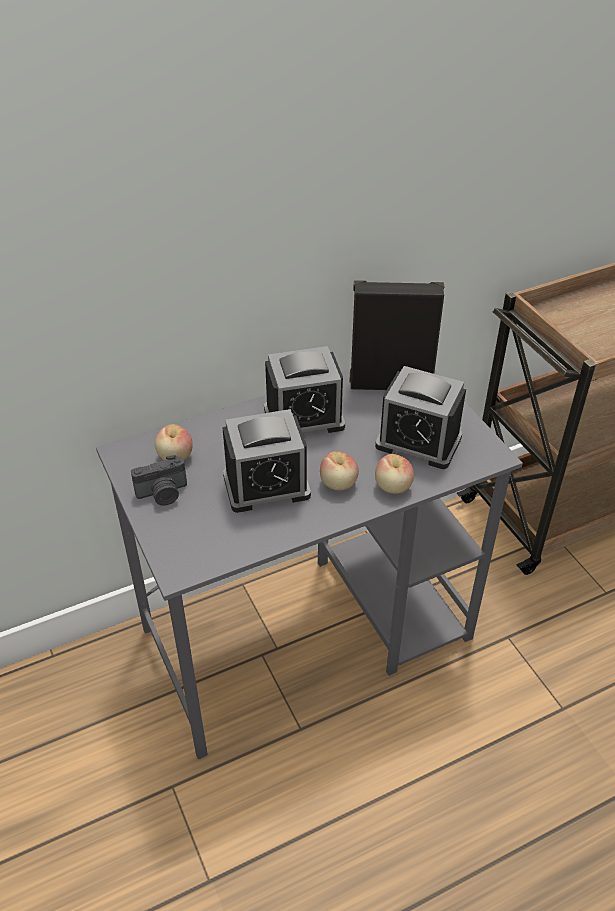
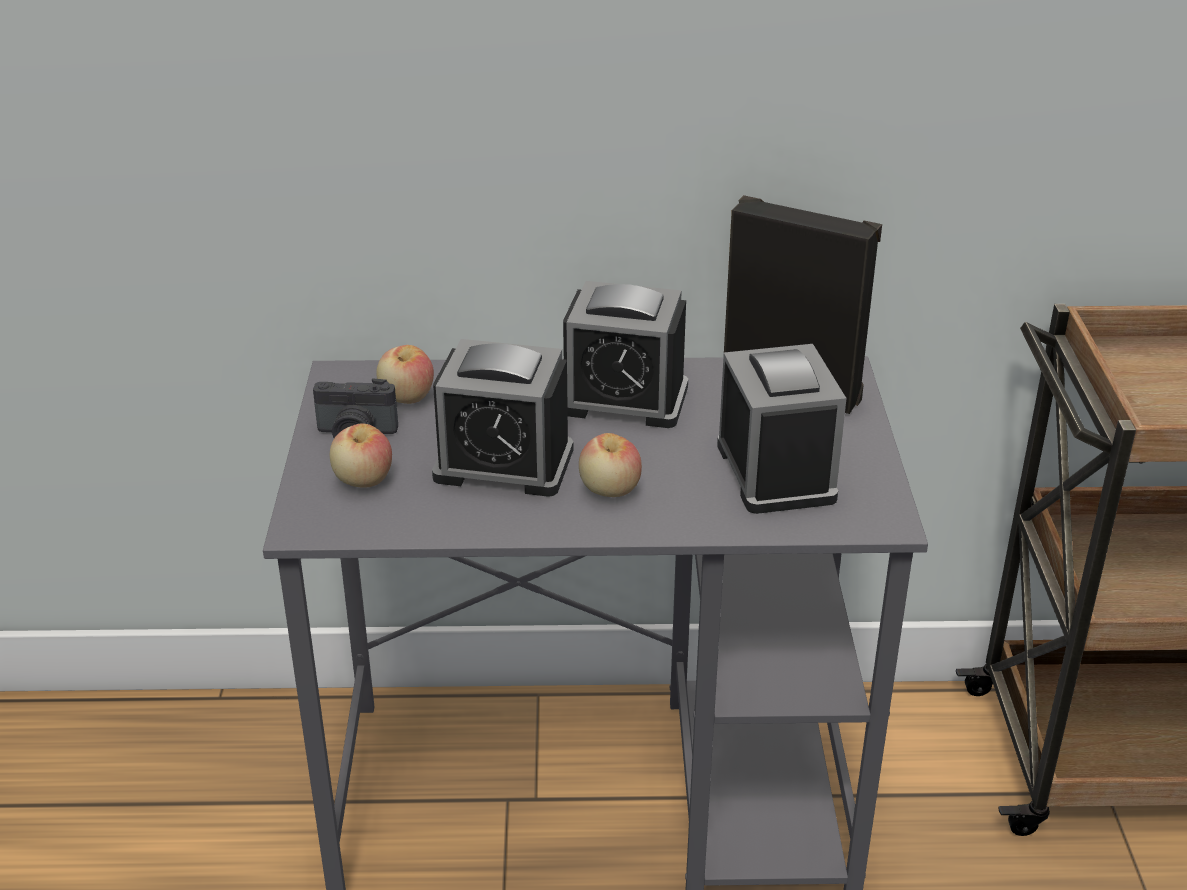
camera: 25 degrees right, 10 degrees down
alarm clock [375,366,466,469] -> alarm clock turned 150 degrees counterclockwise [717,344,847,514]
apple [375,454,414,494] -> apple moved to [330,424,392,487]

